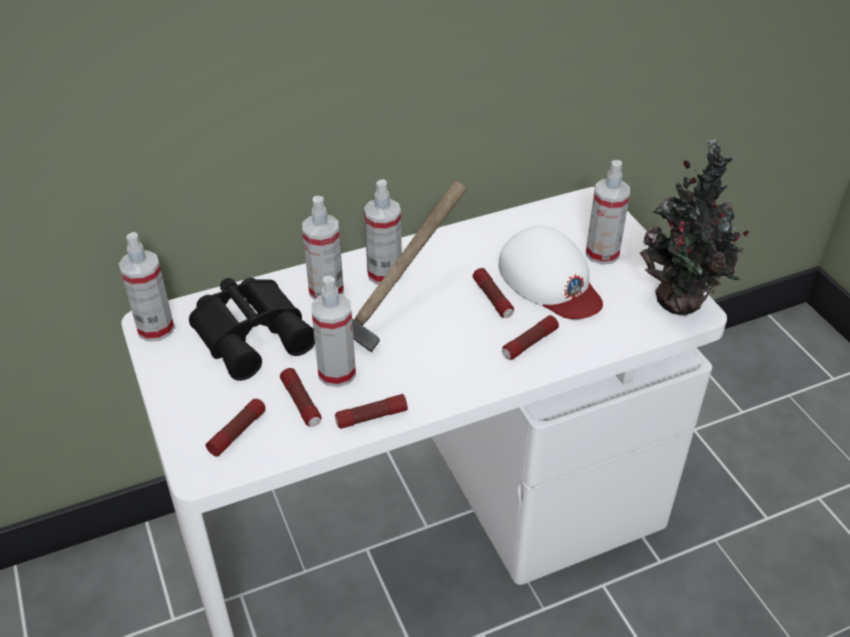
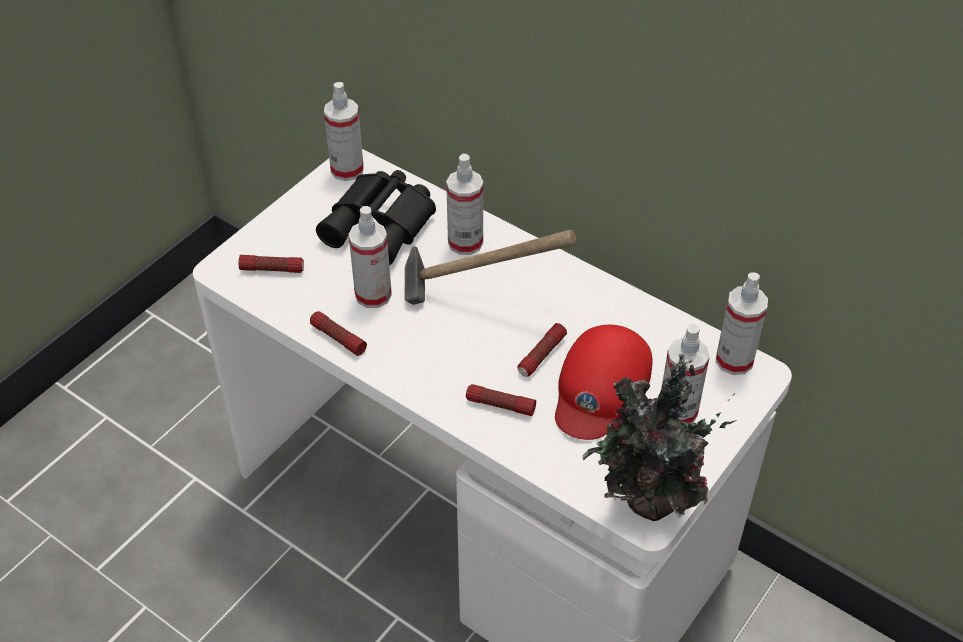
camera: 60 degrees right, 5 degrees up
flashlight [280,368,322,427] -> none
spray bottle [364,179,402,285] -> spray bottle moved to [716,272,768,375]
white cap [499,225,603,319] -> red cap [555,325,652,440]

